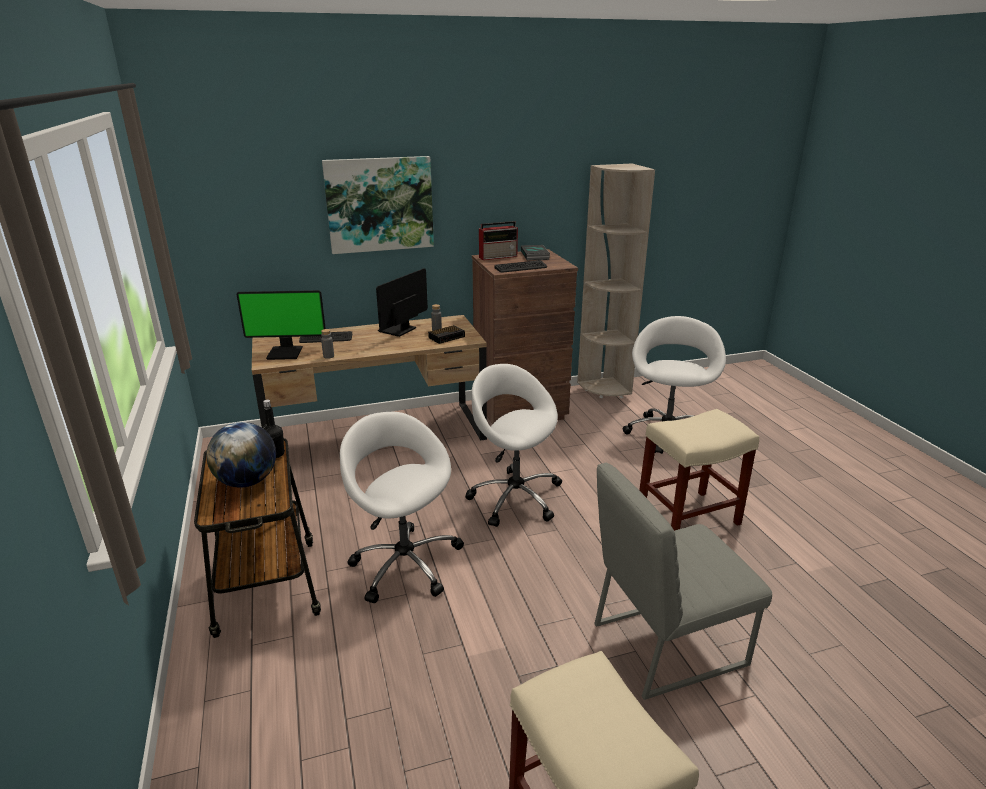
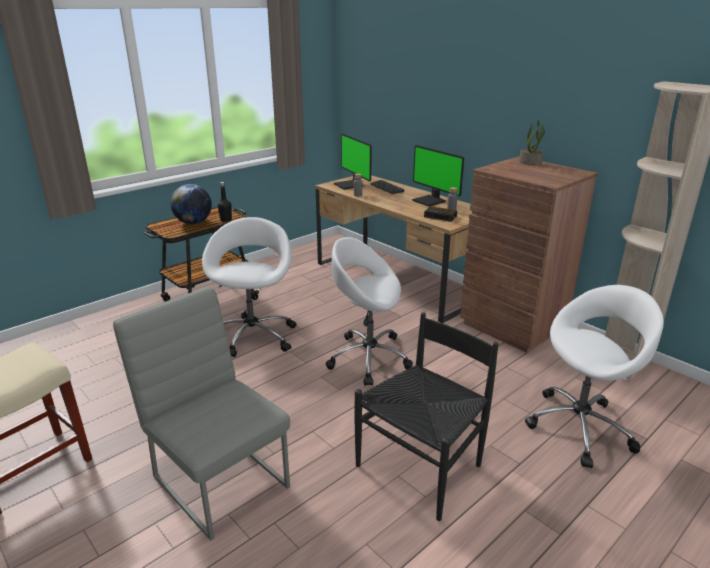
camera: 65 degrees right, 0 degrees up
picture [322,156,434,254] -> none
monitor [376,268,428,337] -> monitor turned 135 degrees counterclockwise [412,145,464,207]
white office chair [465,364,562,527] -> white office chair turned 90 degrees counterclockwise [326,237,413,386]
radio [479,221,518,260] -> potted plant [519,120,545,166]
keyboard [494,260,547,272] -> none
book [521,245,550,261] -> none
beige stool [639,409,759,531] -> black chair [355,312,499,521]

